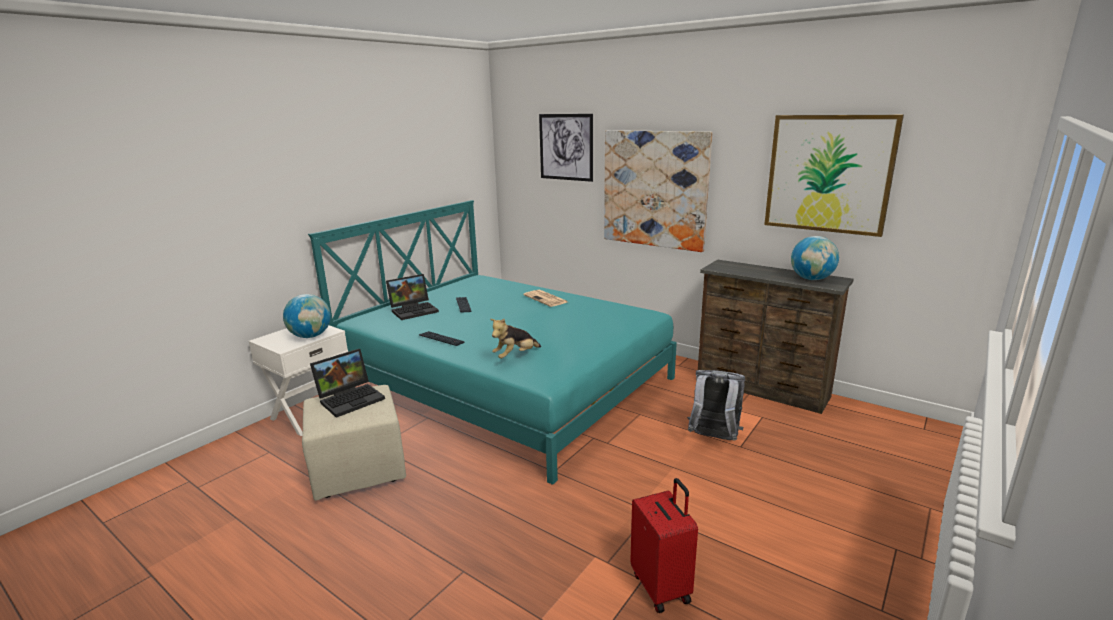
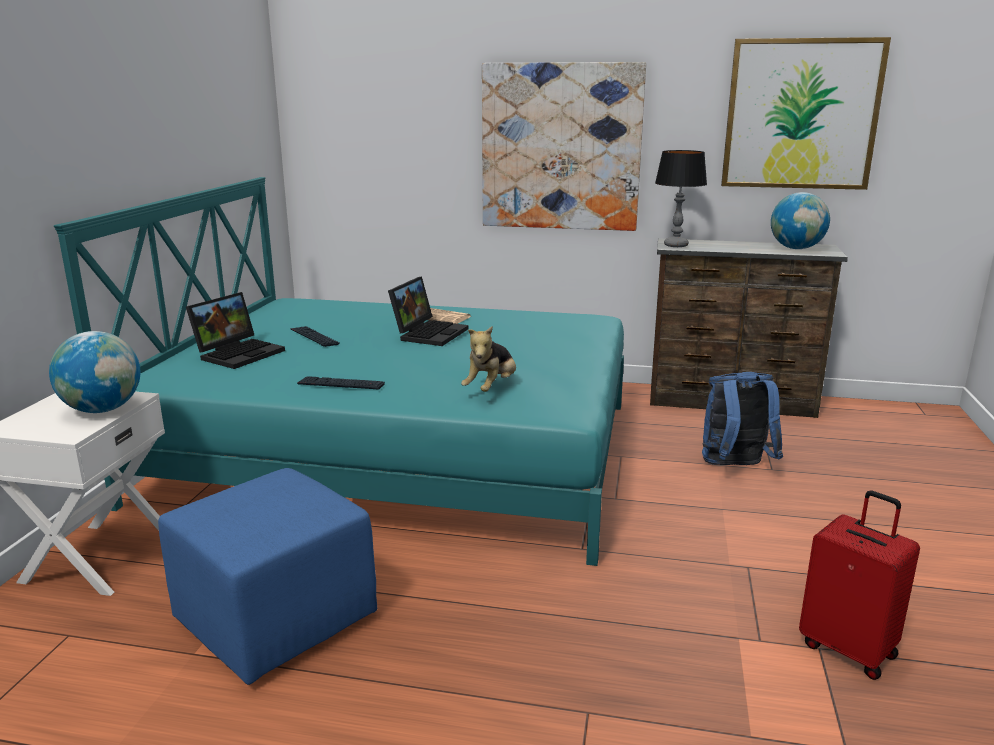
camera: 25 degrees left, 0 degrees up
beige ottoman [302,385,406,501] -> blue ottoman [158,468,377,685]
laptop [310,349,385,418] -> laptop moved to [388,276,468,346]
picture [539,114,593,182] -> none
grey backpack [687,370,745,441] -> blue backpack [702,372,783,465]
none -> table lamp [655,150,707,247]

